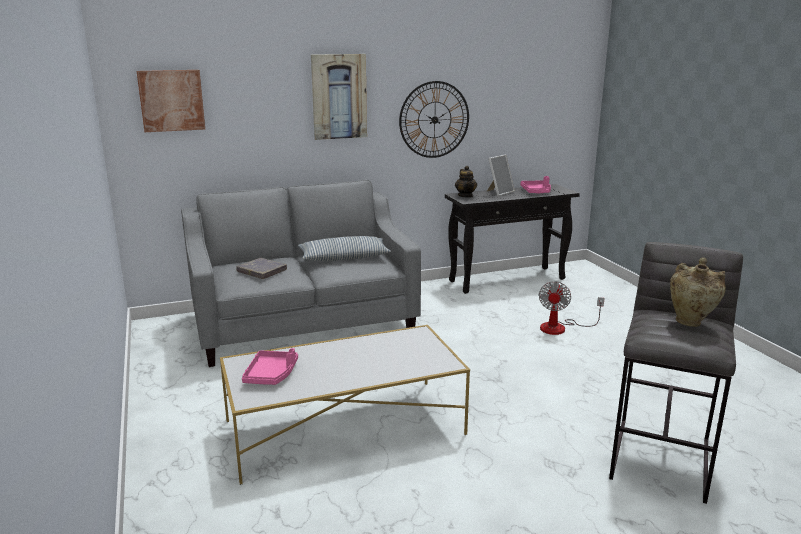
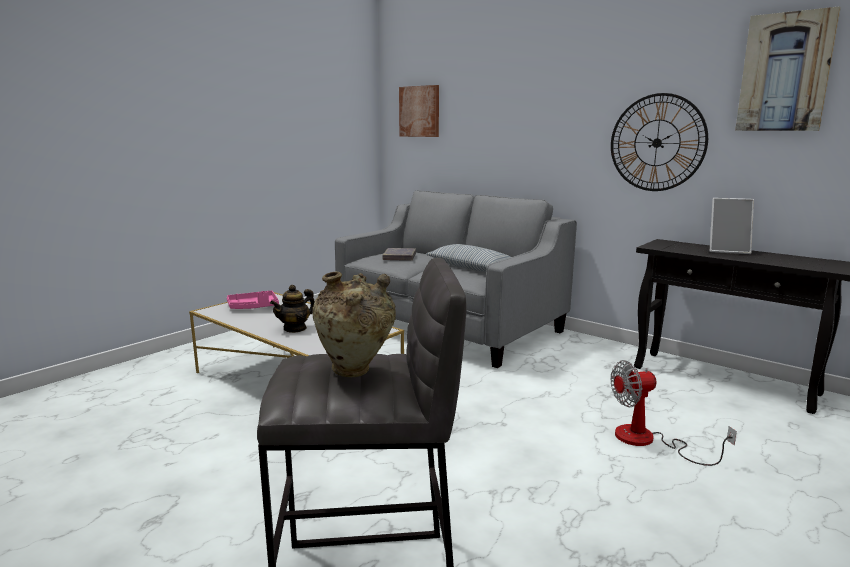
camera: 60 degrees right, 5 degrees down
picture [311,54,367,140] -> picture moved to [735,6,841,131]
teapot [455,166,477,198] -> teapot moved to [270,285,315,333]
pink tray [520,176,551,193] -> none

